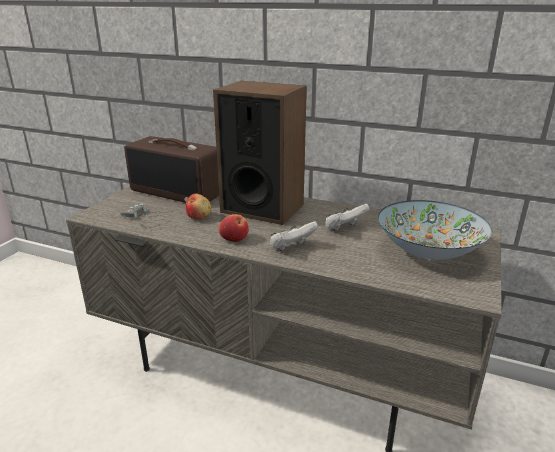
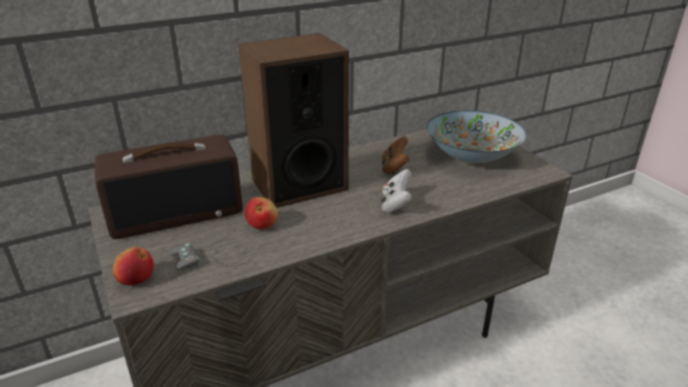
camera: 50 degrees left, 5 degrees up
apple [219,214,249,242] -> apple moved to [113,247,154,285]
white game controller [325,204,370,231] -> brown game controller [382,136,410,174]

